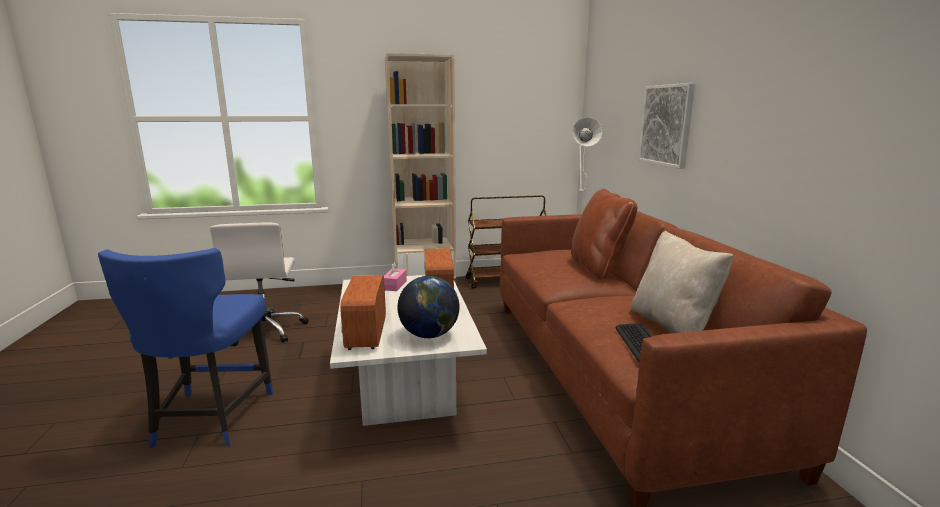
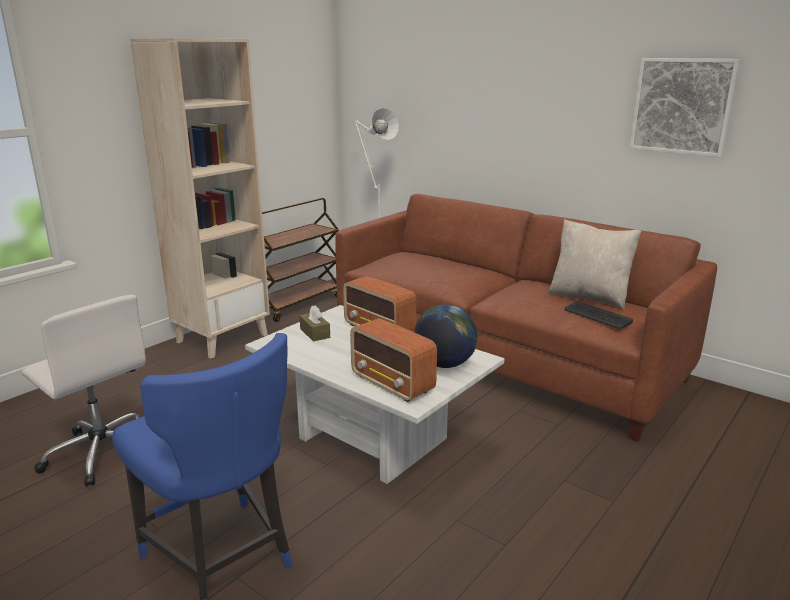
camera: 40 degrees left, 5 degrees up
pink tissue box [384,262,407,291] -> brown tissue box [299,306,330,342]
brown pillow [571,189,638,280] -> none
picture [638,83,695,169] -> picture moved to [630,58,740,157]

